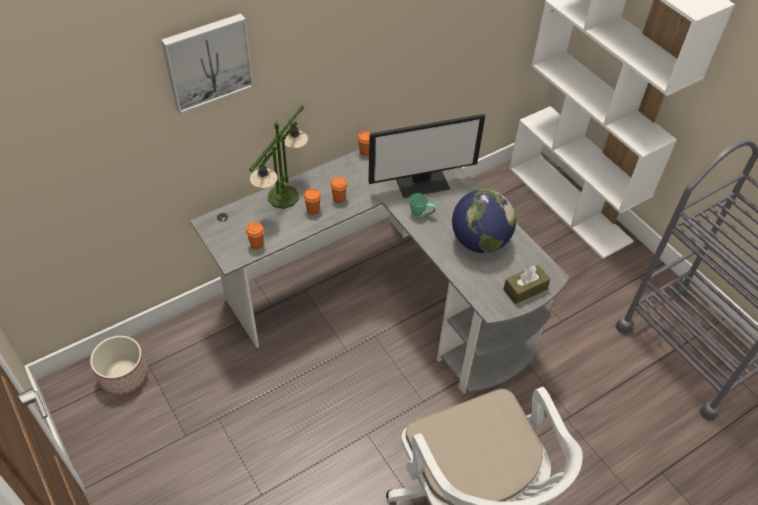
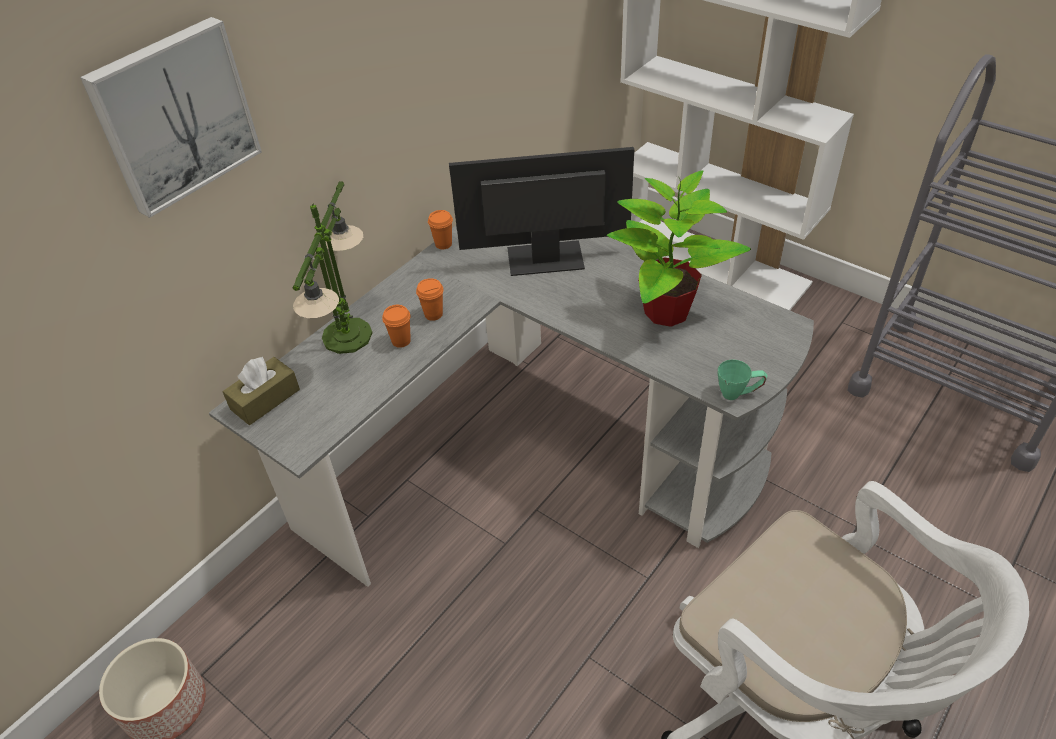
camera: 15 degrees left, 5 degrees down
orange cup [246,222,264,249] -> none
monitor [368,114,485,198] -> monitor turned 150 degrees counterclockwise [449,147,634,276]
green mug [409,193,436,216] -> green mug moved to [718,359,768,400]
globe [452,189,516,253] -> potted plant [607,170,751,327]
brown tissue box [503,265,550,304] -> brown tissue box moved to [222,356,300,425]

